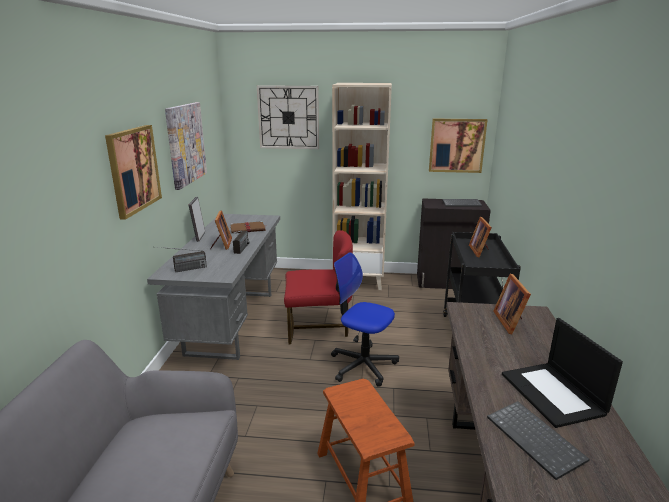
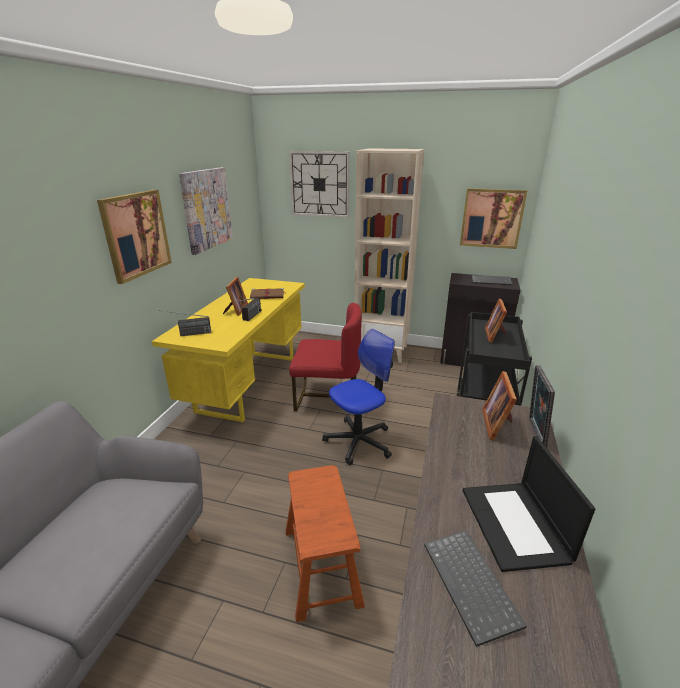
camera: 10 degrees right, 5 degrees up
grey desk [147,214,280,360] -> yellow desk [152,278,305,423]
picture frame [188,197,205,242] -> picture frame moved to [529,365,555,448]
office chair [331,252,399,387] -> office chair turned 105 degrees clockwise [322,329,395,465]

